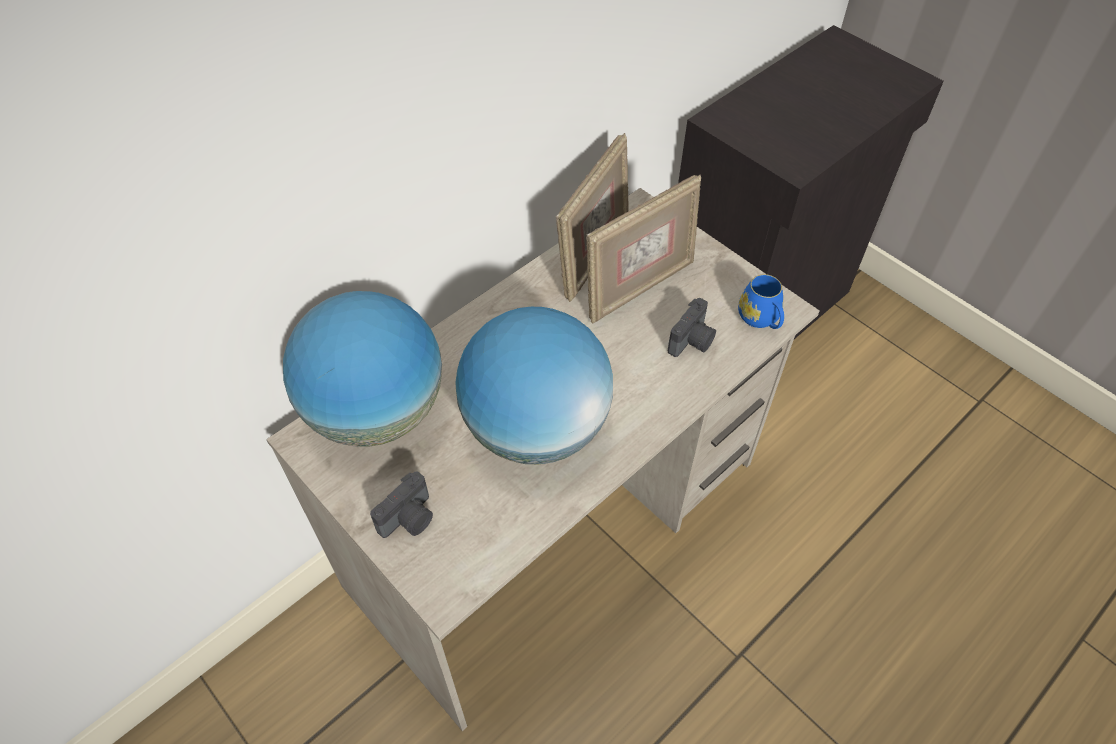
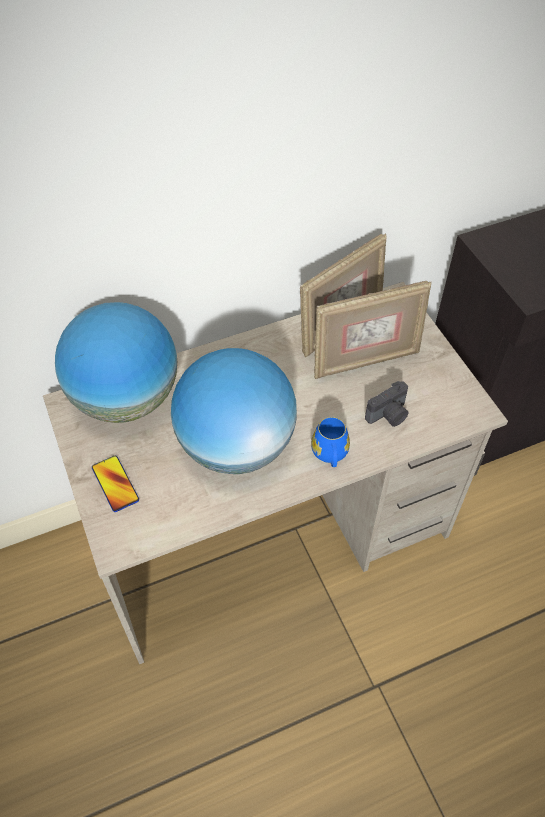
camera: 20 degrees right, 0 degrees up
camera [370,471,433,538] -> phone [92,456,139,512]
blue mug [738,274,784,329] -> blue mug moved to [311,417,350,467]

